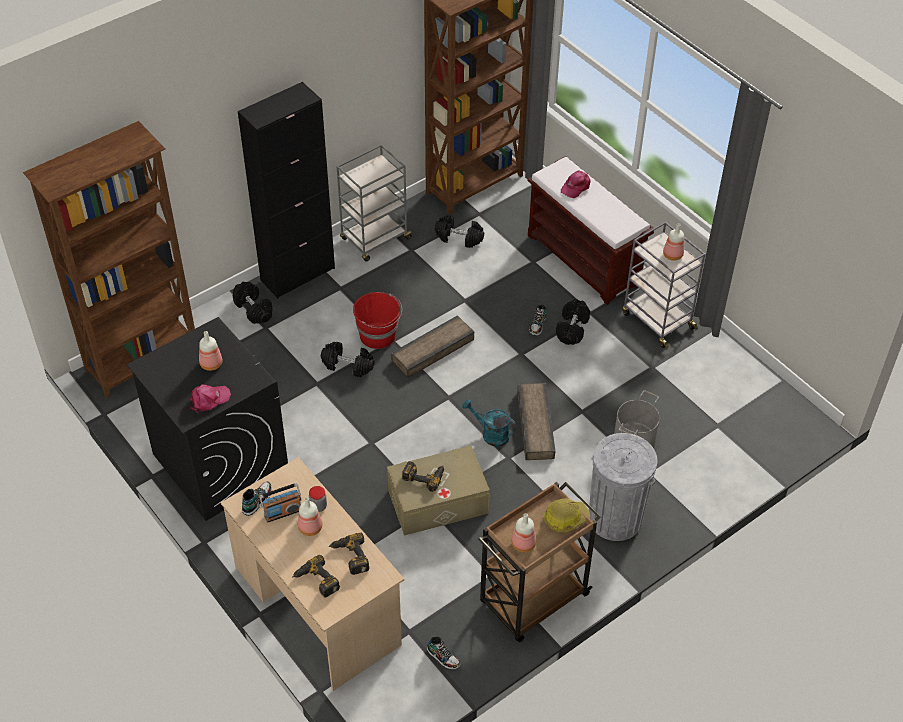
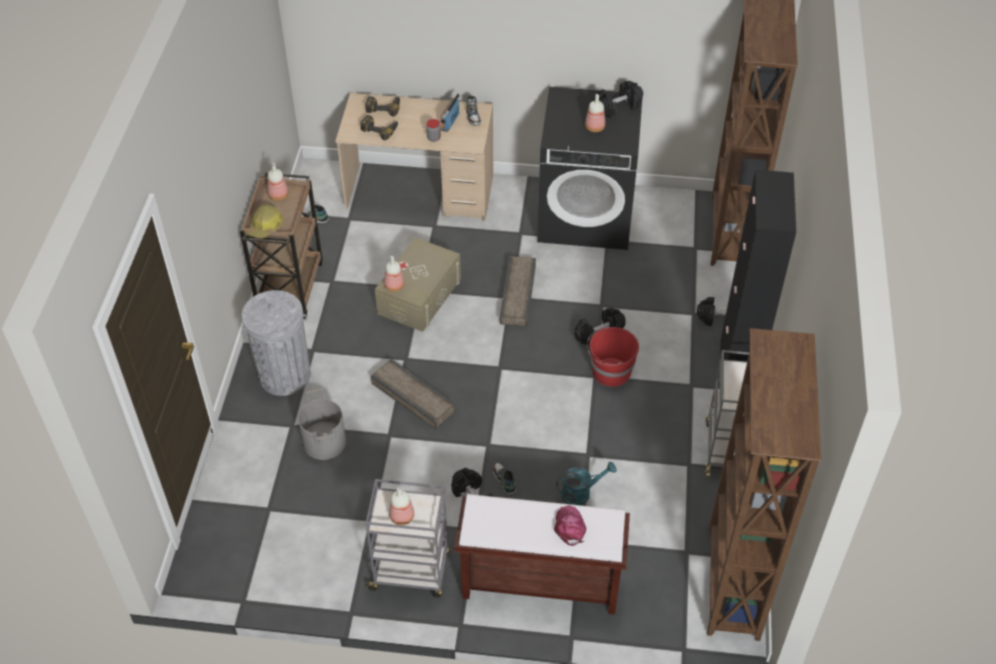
camera: 135 degrees right, 0 degrees up
pink cap [190,384,231,414] -> none
bottle [298,497,322,536] -> bottle moved to [384,256,404,292]
crate [391,315,474,378] -> crate moved to [500,256,536,327]
power drill [402,461,444,492] -> none
black dumbbell [435,215,484,248] -> black dumbbell moved to [593,81,643,118]
turquoise watering can [462,399,516,447] -> turquoise watering can moved to [556,462,617,505]

